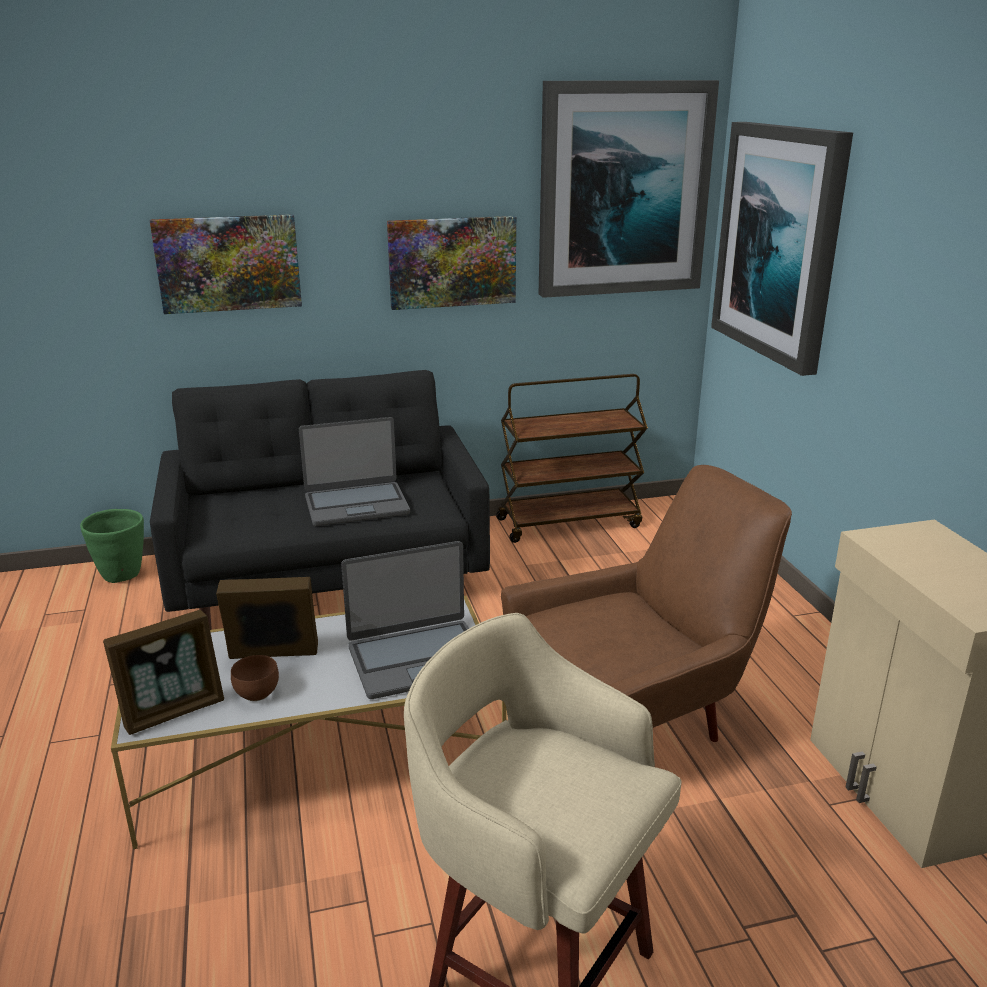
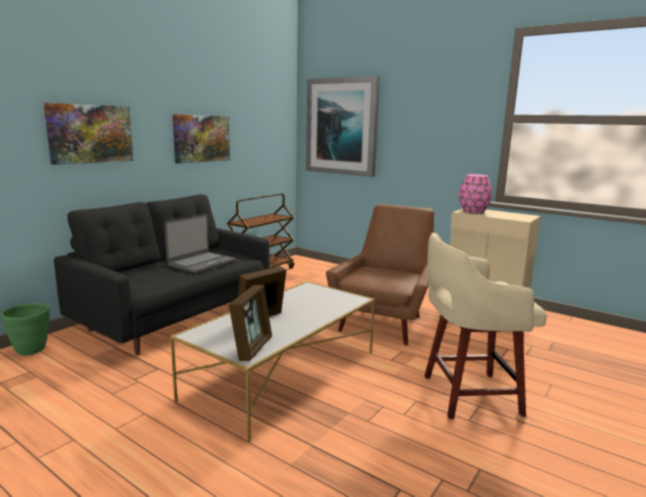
camera: 40 degrees left, 10 degrees down
brown bowl [231,655,279,701] -> none
laptop [341,541,469,699] -> none
picture [539,80,719,298] -> none
none -> pink vase [459,174,492,214]

